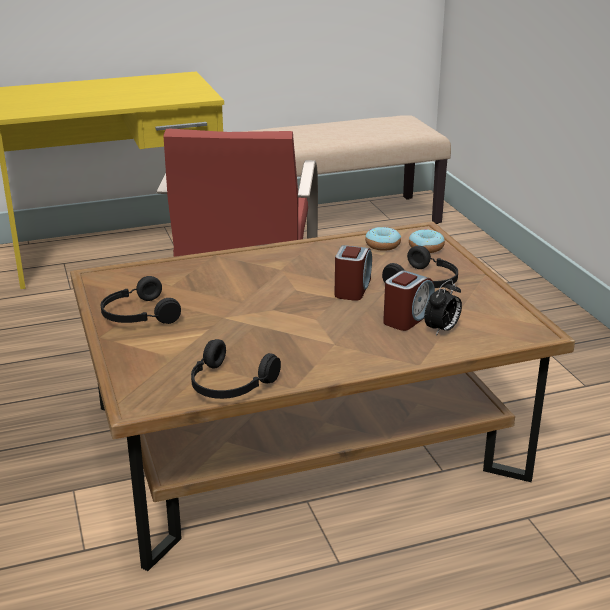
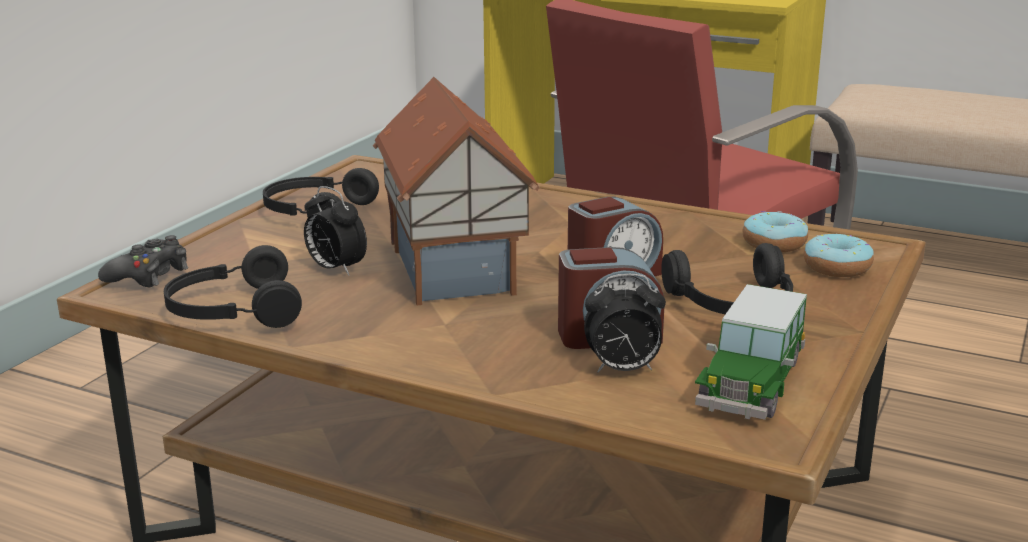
camera: 45 degrees right, 5 degrees down
none -> black game controller [98,235,188,287]
none -> alarm clock [304,186,367,276]
none -> toy house [372,77,540,305]
none -> toy car [695,284,807,420]

